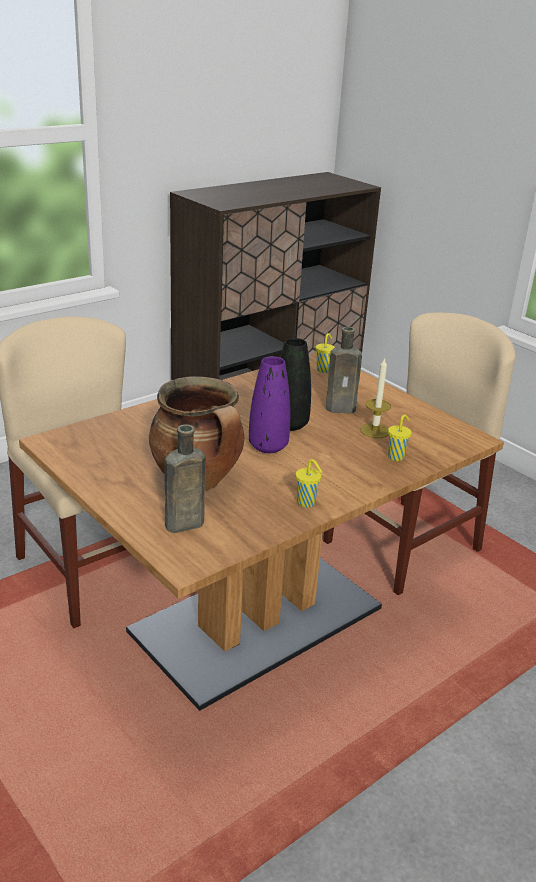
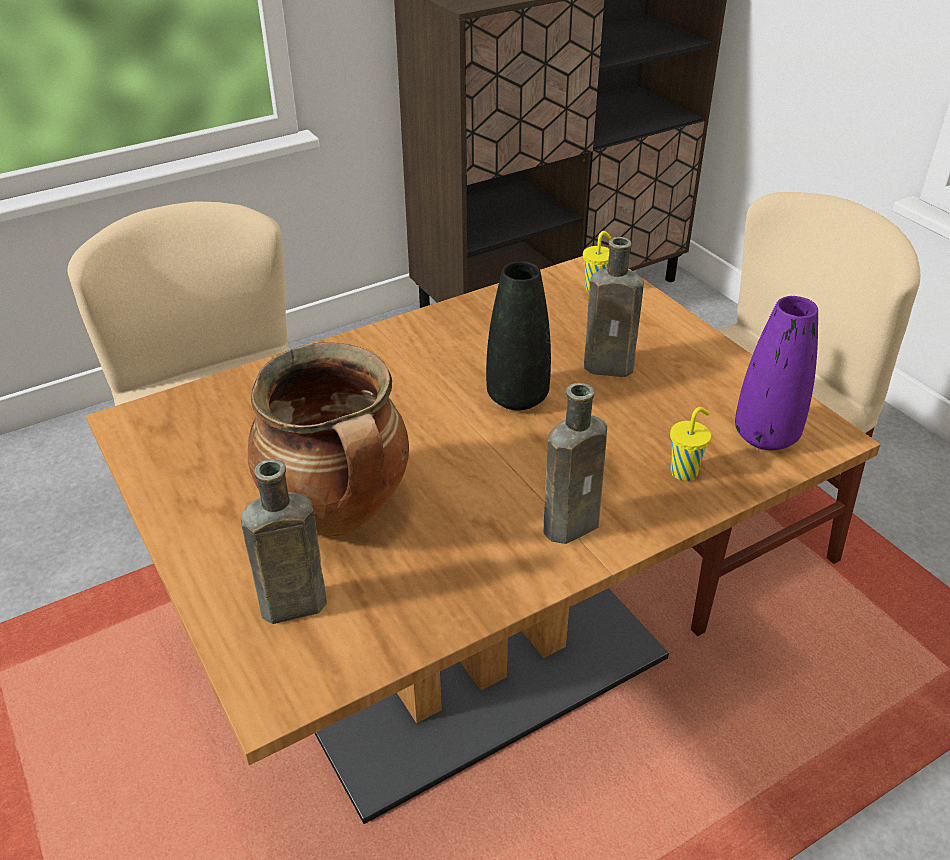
camera: 10 degrees right, 10 degrees up
purple vase [249,356,290,453] -> purple vase moved to [735,296,818,450]
yellow cup [296,459,322,507] -> none
candle [360,357,391,438] -> none
none -> brown bottle [544,383,607,544]

